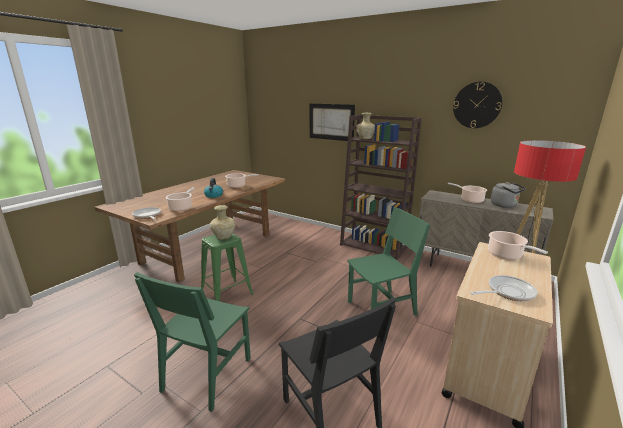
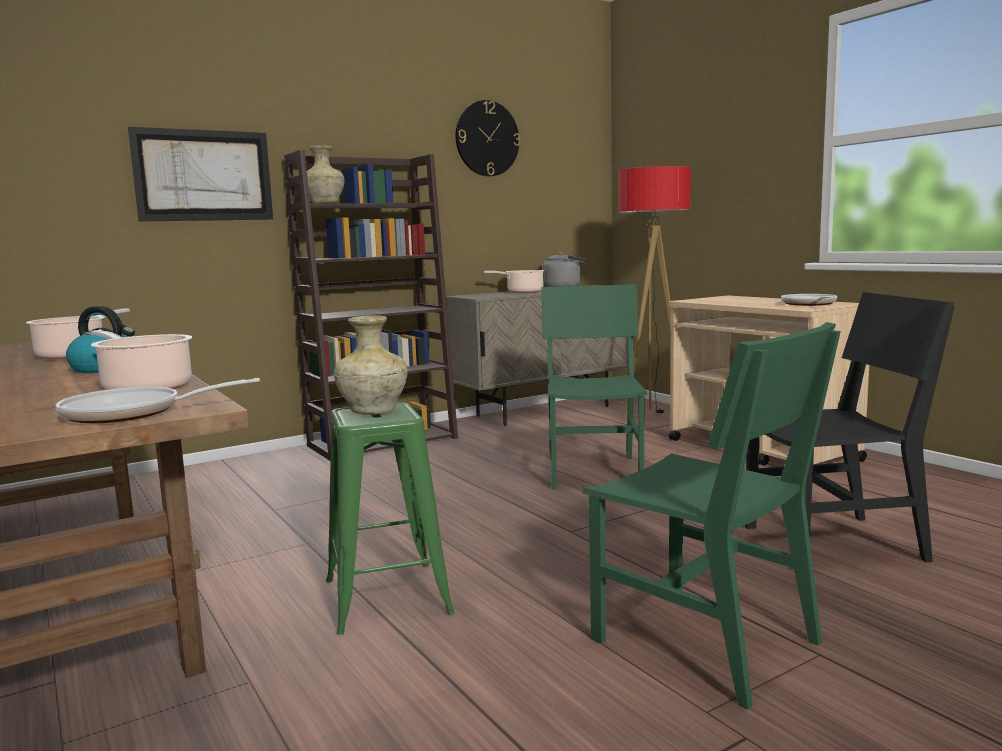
camera: 65 degrees left, 10 degrees down
cooking pot [488,231,548,260] -> none

